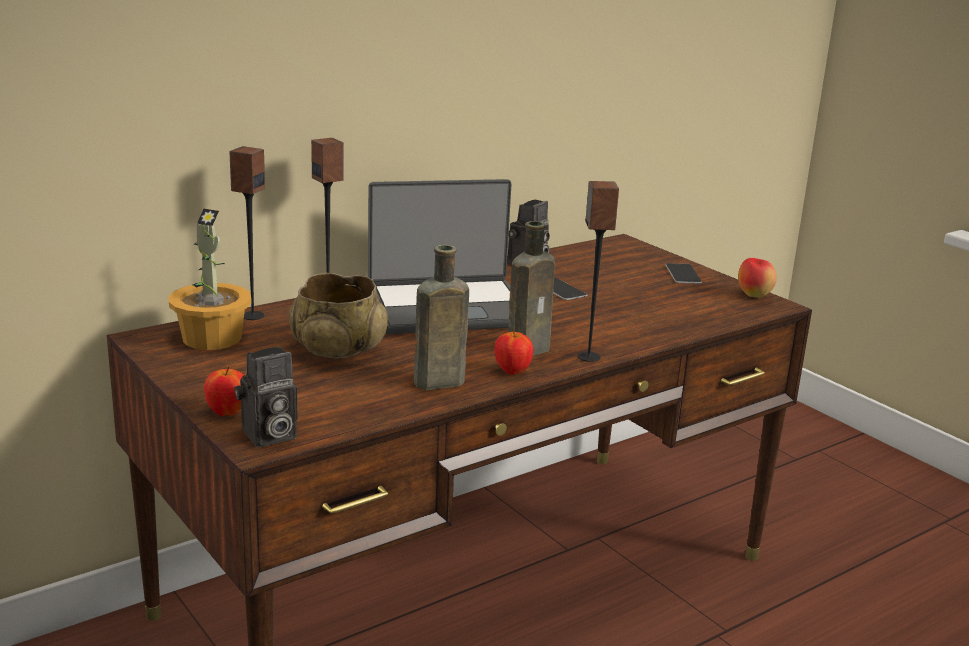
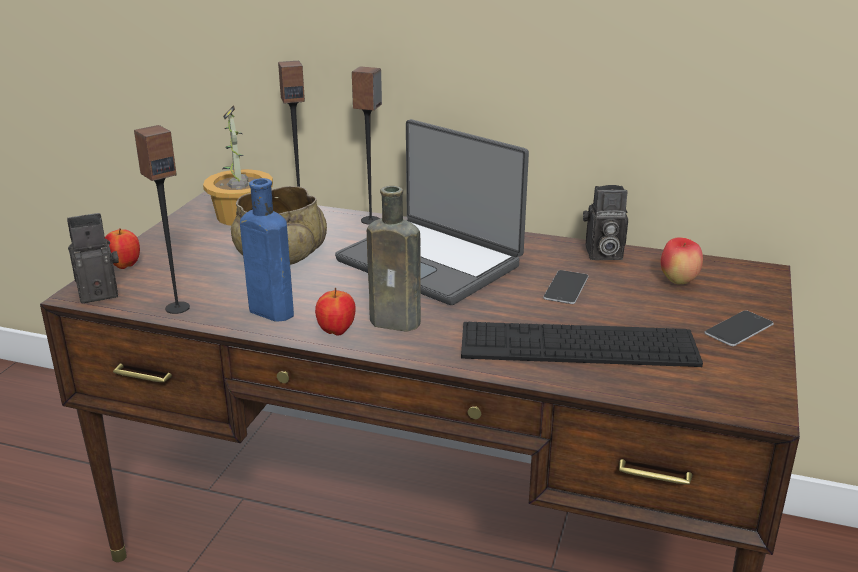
camera: 55 degrees right, 5 degrees up
camera [234,347,298,447] -> camera turned 135 degrees clockwise [67,213,119,303]
brown bottle [414,244,469,390] -> blue bottle [240,178,294,322]
speaker [577,181,619,362] -> speaker moved to [134,125,190,314]
apple [738,258,777,298] -> apple moved to [661,237,703,284]
none -> keyboard [461,321,703,367]

